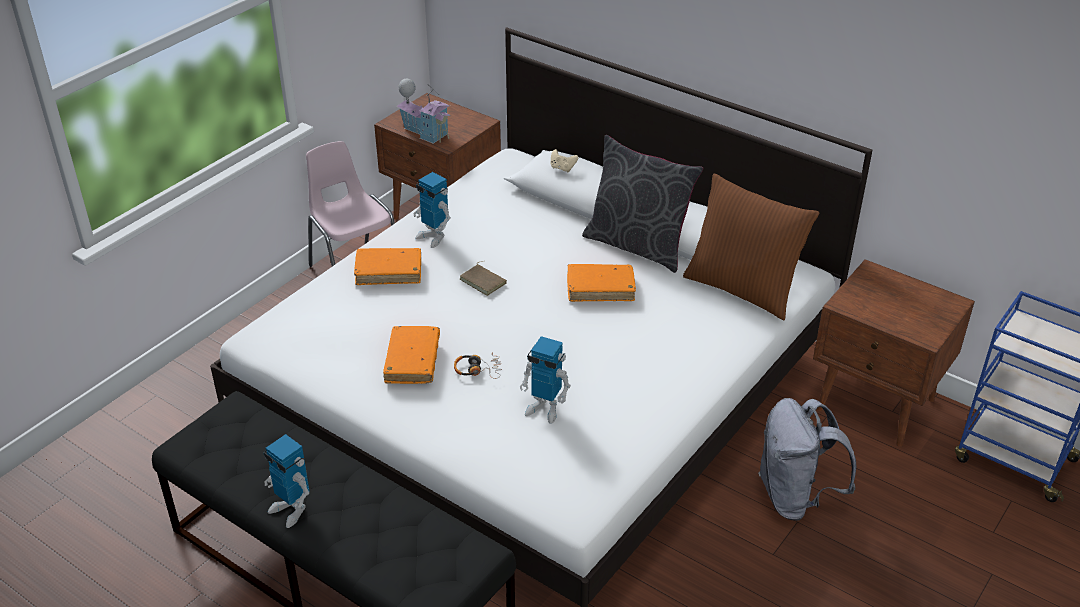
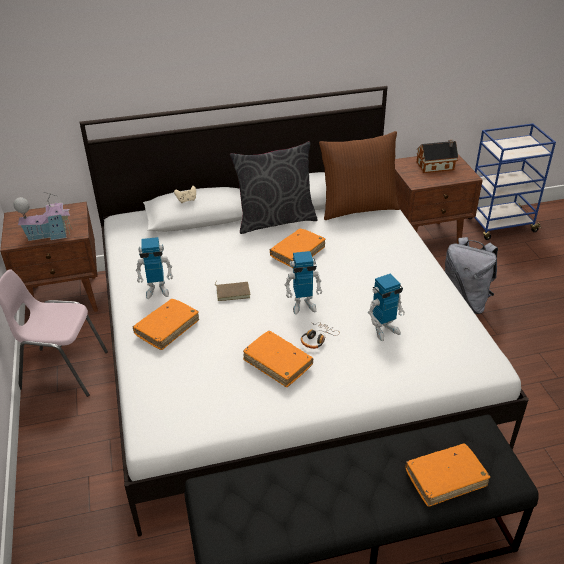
camera: 50 degrees left, 0 degrees up
toy robot [263,434,310,528] -> toy robot moved to [285,251,323,315]
none -> orange book [405,444,490,507]
none -> toy house [416,140,459,173]

